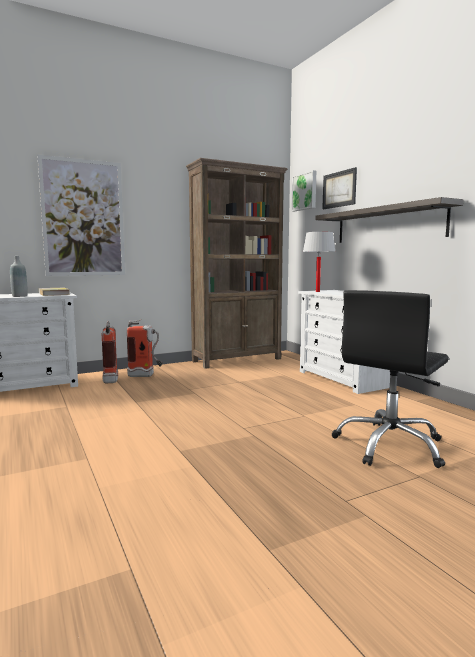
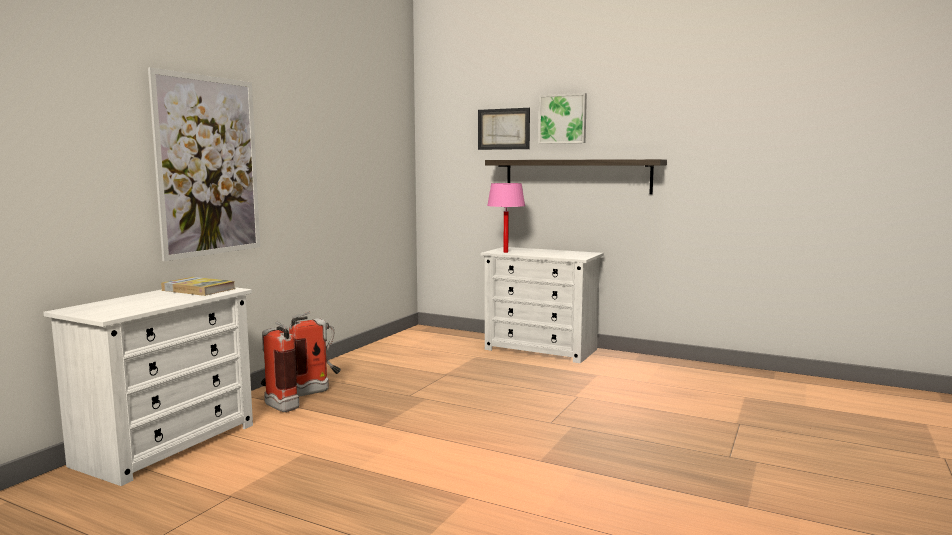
camera: 35 degrees left, 0 degrees up
grey bottle [10,256,28,297] -> none
brown bookcase [186,158,288,369] -> none
picture [291,170,316,211] -> picture moved to [539,93,587,144]
white table lamp [303,232,336,292] -> pink table lamp [487,183,525,253]
black office chair [332,290,449,468] -> none

